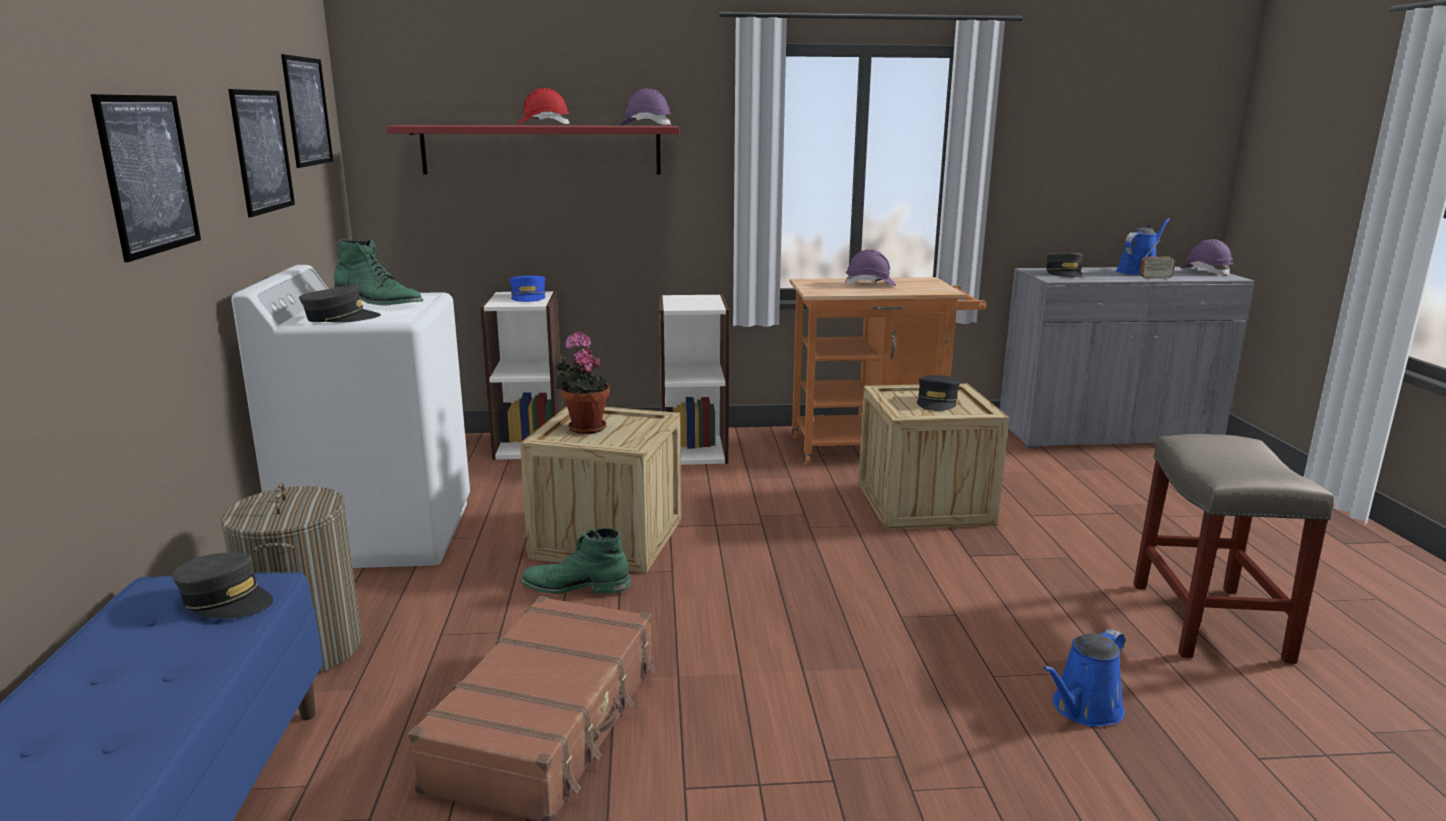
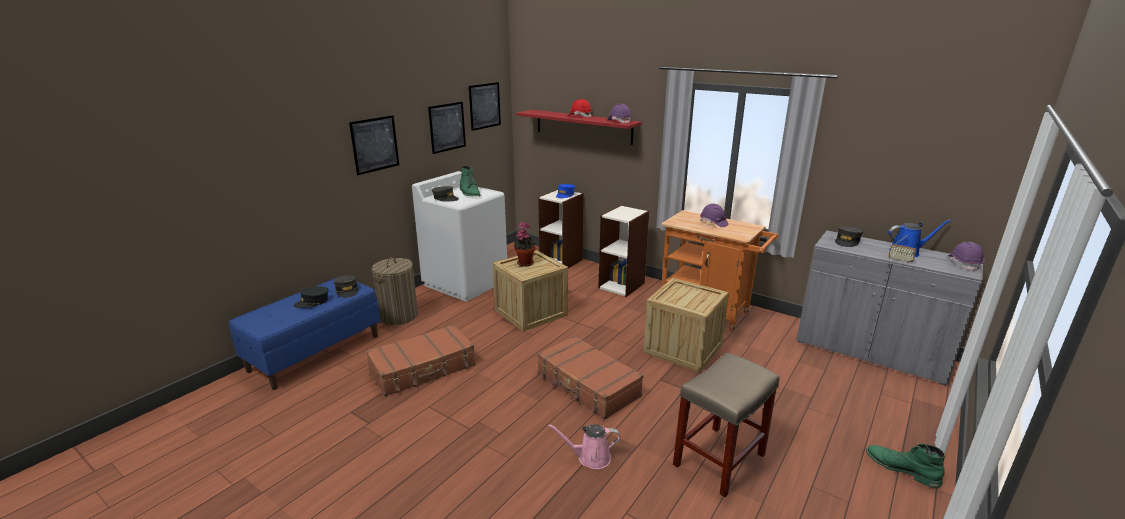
camera: 40 degrees right, 5 degrees up
green boot [521,528,631,594] -> green boot moved to [866,443,945,488]
black cap [917,375,960,411] -> black cap moved to [294,286,329,308]
blue watering can [1043,629,1125,727] -> pink watering can [548,424,620,469]
none -> brown suitcase [537,335,643,420]

